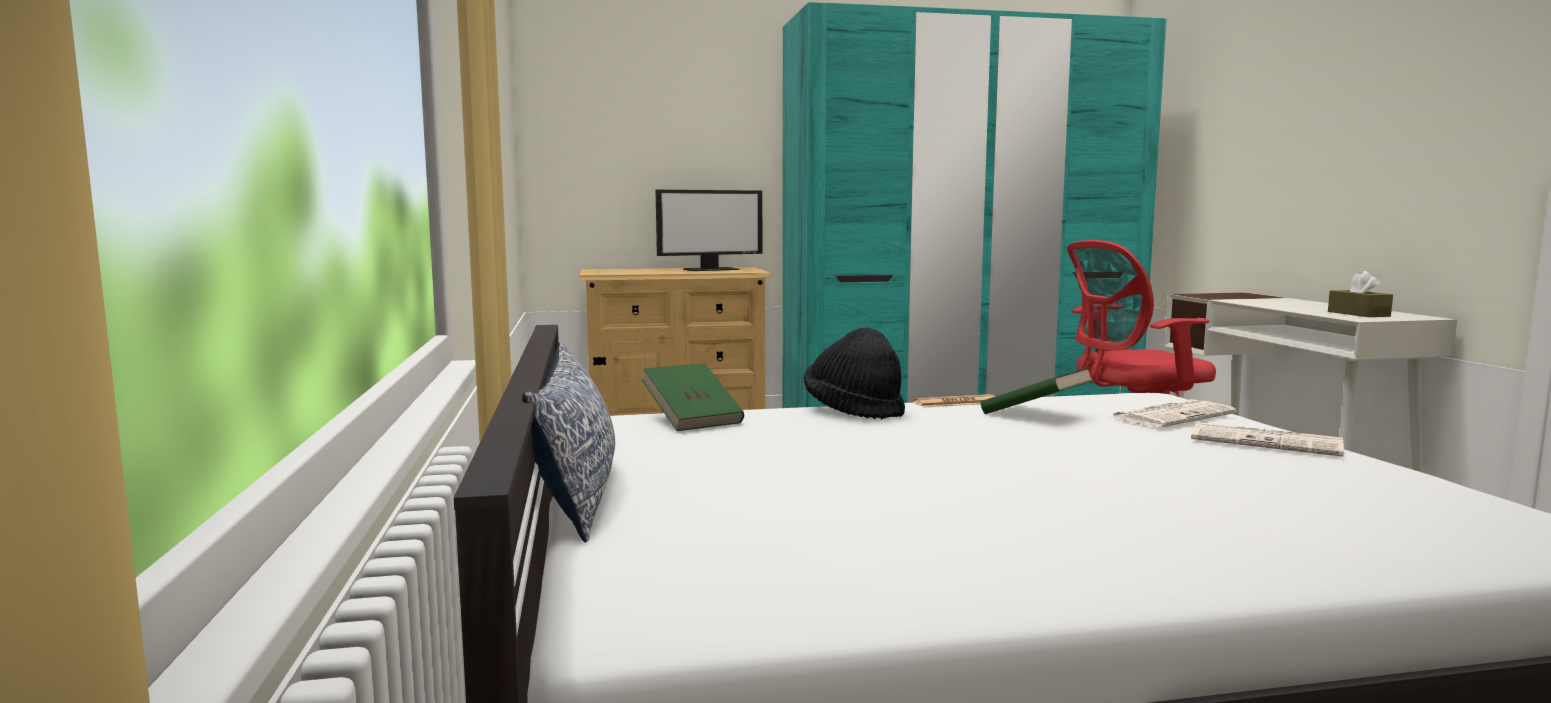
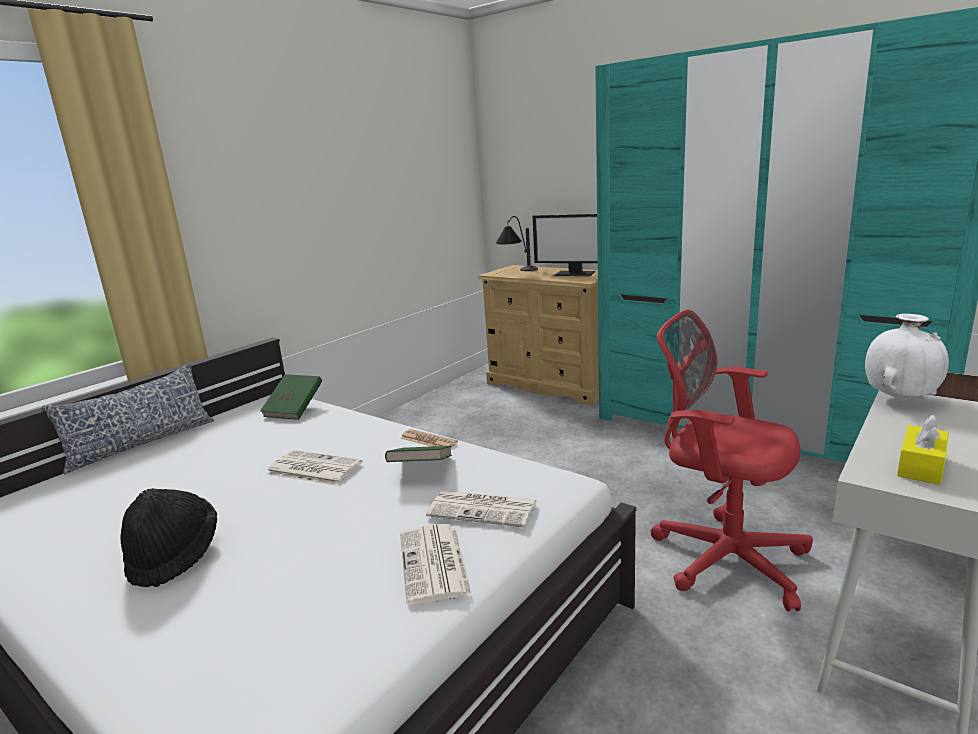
camera: 50 degrees right, 10 degrees up
black hat [804,328,905,419] -> black hat moved to [120,488,217,587]
brown tissue box [1328,271,1393,317] -> yellow tissue box [897,415,949,485]
none -> newspaper [266,450,363,486]
none -> table lamp [496,216,538,271]
none -> white vase [865,314,949,401]

